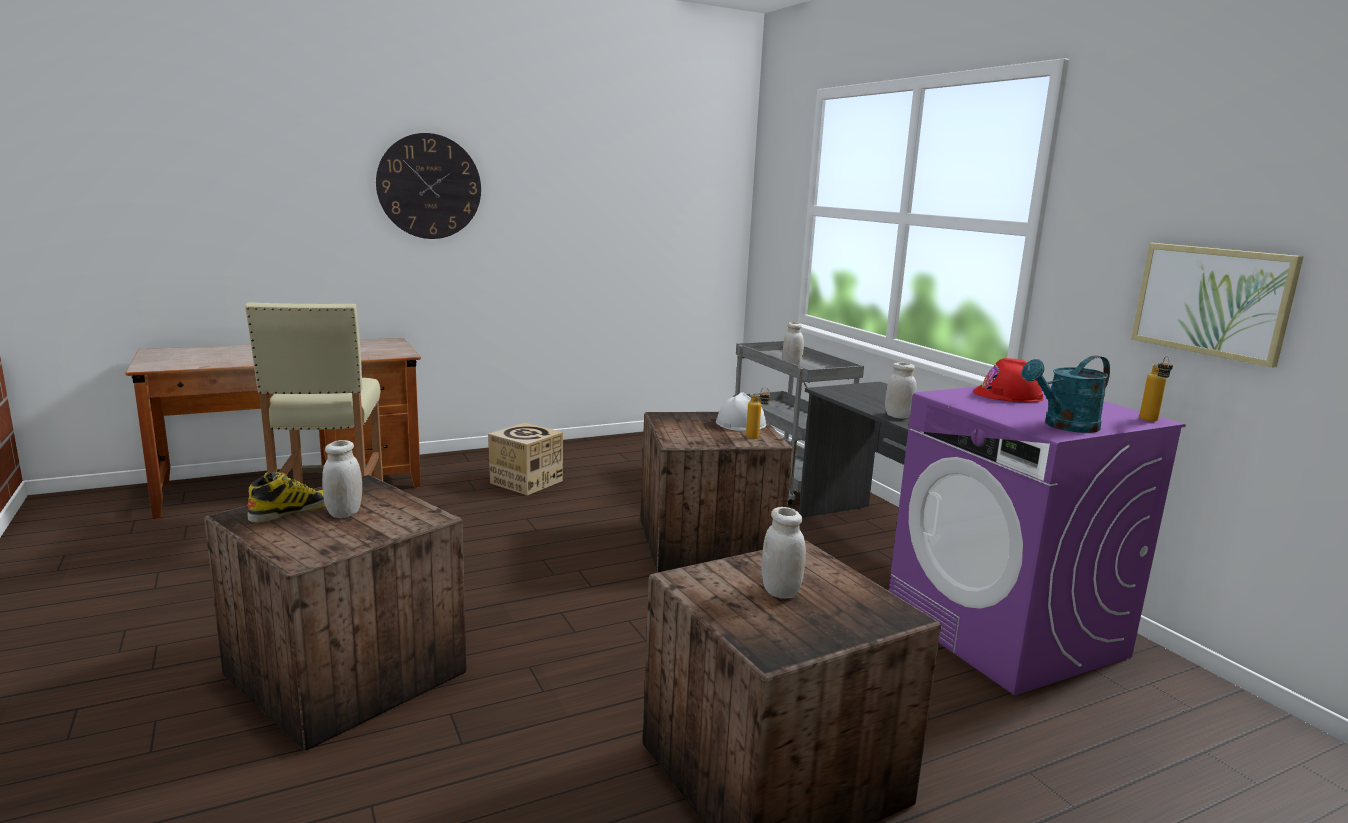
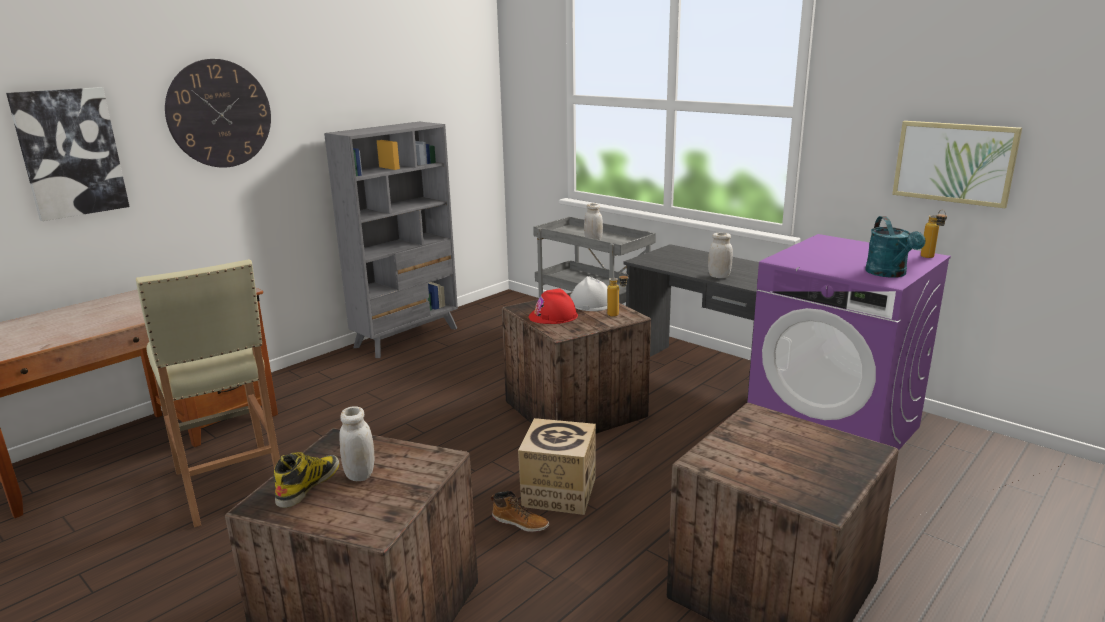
camera: 20 degrees left, 5 degrees up
cardboard box [488,423,563,495] -> cardboard box moved to [518,418,596,515]
white jar [761,507,806,599] -> none
red hard hat [973,358,1043,402] -> red hard hat moved to [529,288,578,324]
turquoise watering can [1022,355,1110,433] -> turquoise watering can turned 45 degrees counterclockwise [865,216,926,278]
none -> picture [6,87,130,221]
none -> grey bookcase [324,122,458,358]
none -> boot [491,491,549,532]

